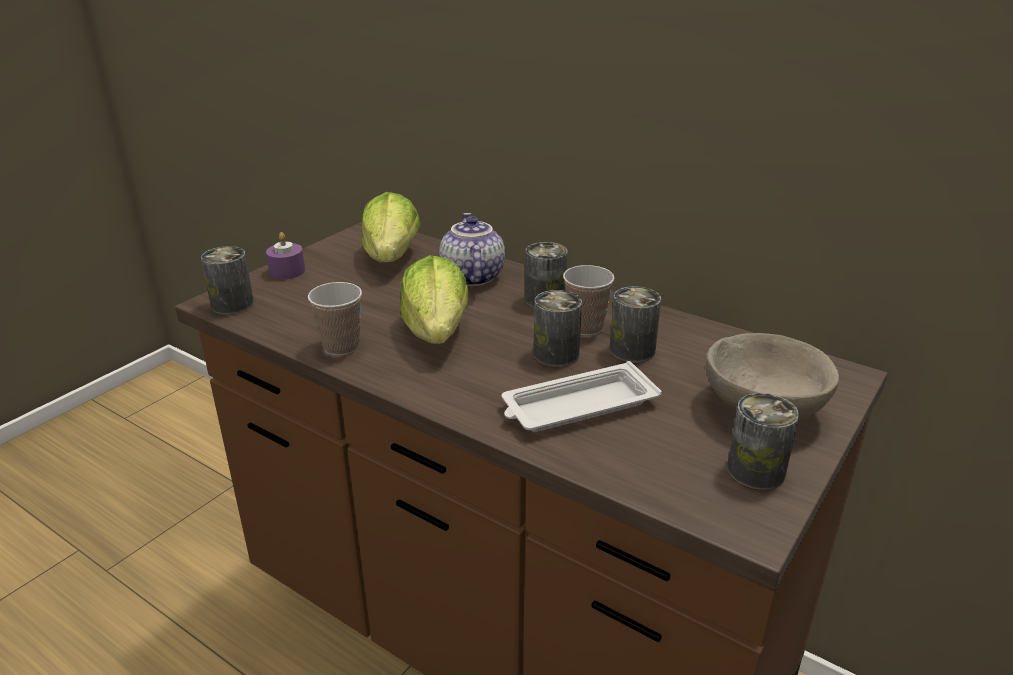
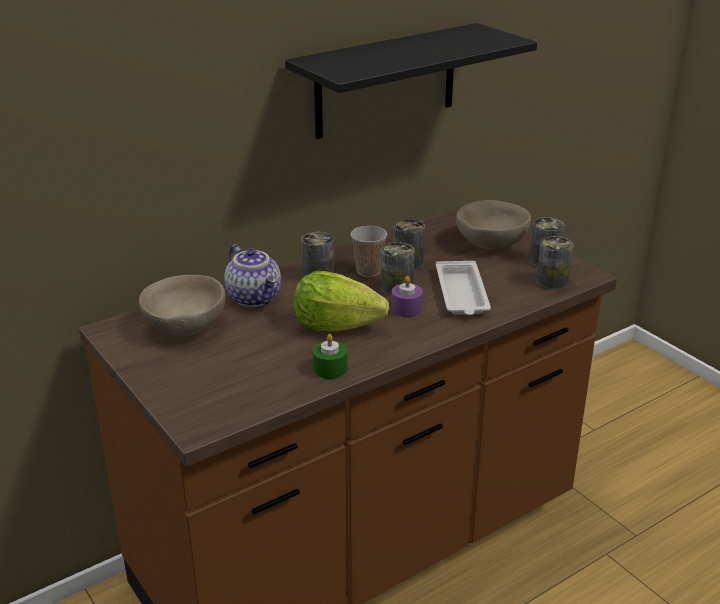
camera: 70 degrees left, 0 degrees up
can [201,246,254,315] -> can moved to [536,236,574,290]
purple candle [266,232,305,279] -> purple candle moved to [391,276,423,317]
cup [308,282,362,356] -> green candle [313,334,347,379]
lettuce [362,192,420,262] -> beige bowl [139,275,226,336]
teapot [439,213,505,286] -> teapot turned 135 degrees counterclockwise [224,244,281,307]
none -> black shelf [285,23,537,139]

